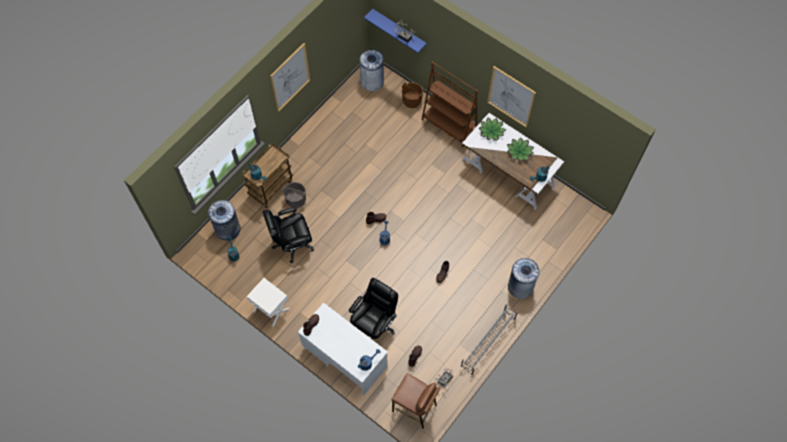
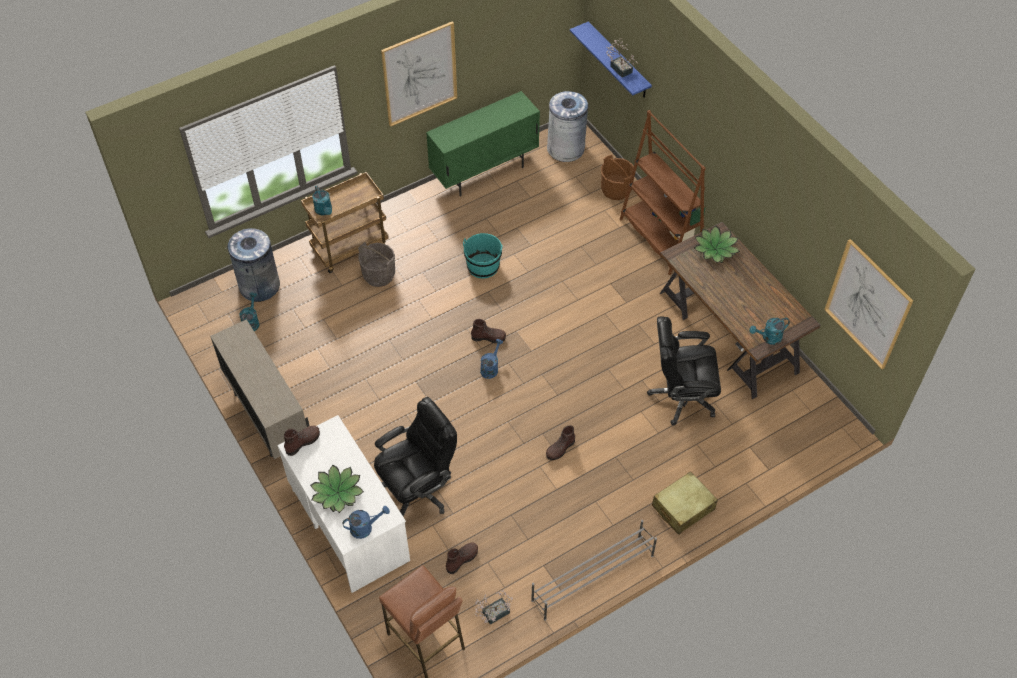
camera: 20 degrees right, 10 degrees down
white nightstand [247,278,290,327] -> beige cabinet [210,319,310,459]
black office chair [262,207,314,263] -> black office chair moved to [647,316,721,425]
white desk [462,113,564,210] -> brown desk [660,222,820,399]
picture [487,66,536,128] -> picture moved to [824,239,913,369]
potted plant [507,138,534,161] -> potted plant moved to [310,465,364,513]
grey trash can [508,258,540,299] -> beige suitcase [652,471,718,535]
none -> green cabinet [426,91,540,197]
none -> turquoise bucket [463,233,503,278]

